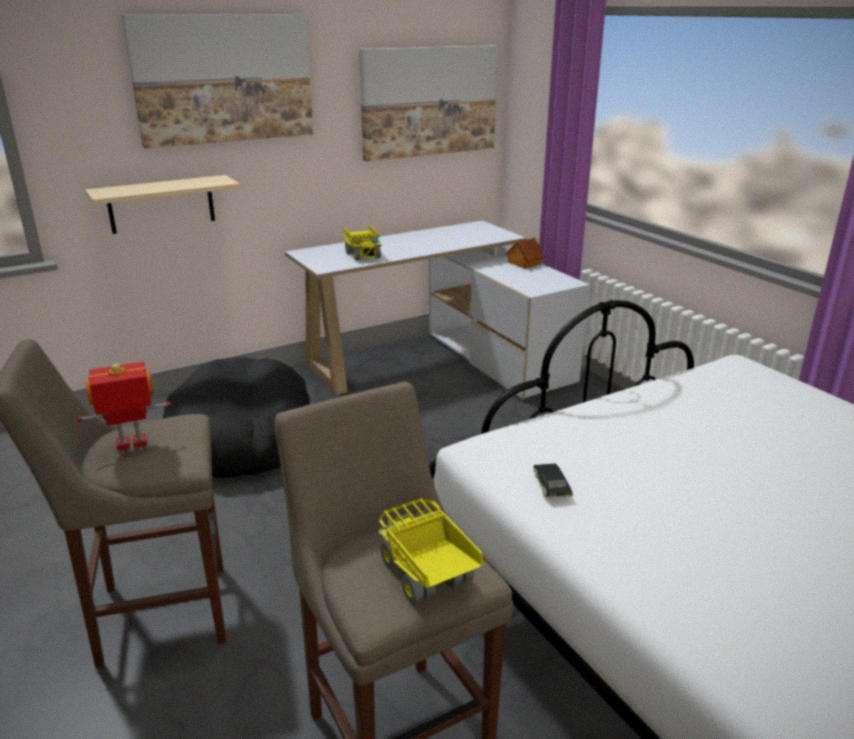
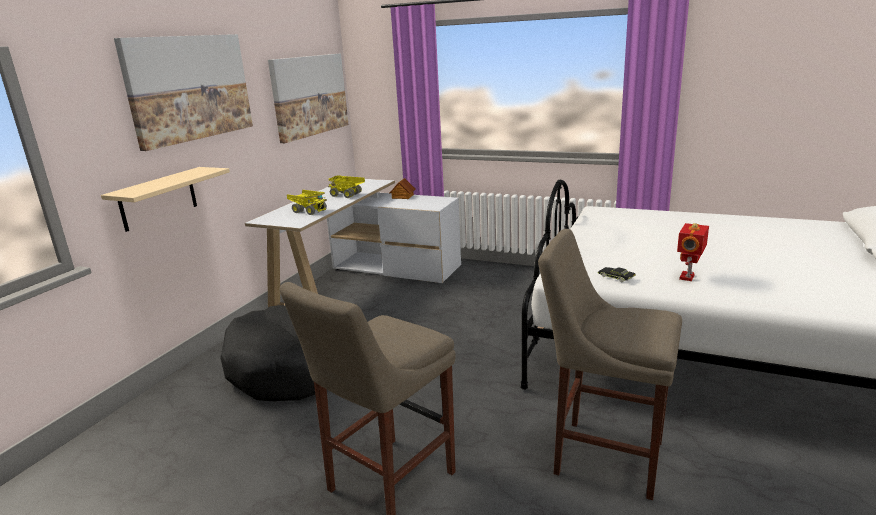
camera: 35 degrees left, 5 degrees down
toy robot [77,362,171,451] -> toy robot moved to [677,223,709,281]
toy truck [378,498,483,604] -> toy truck moved to [328,176,365,198]

